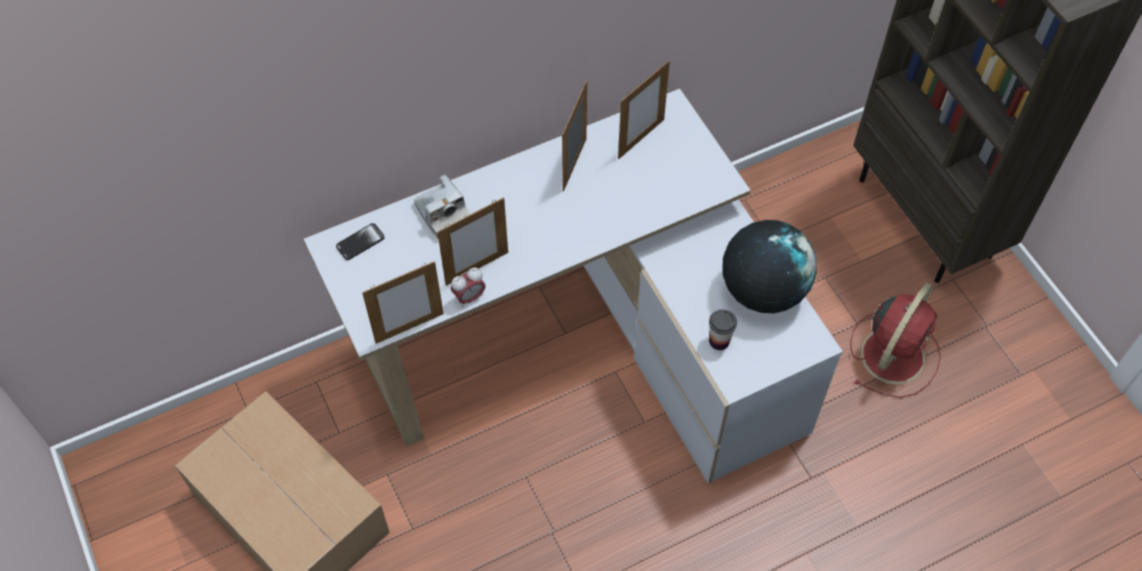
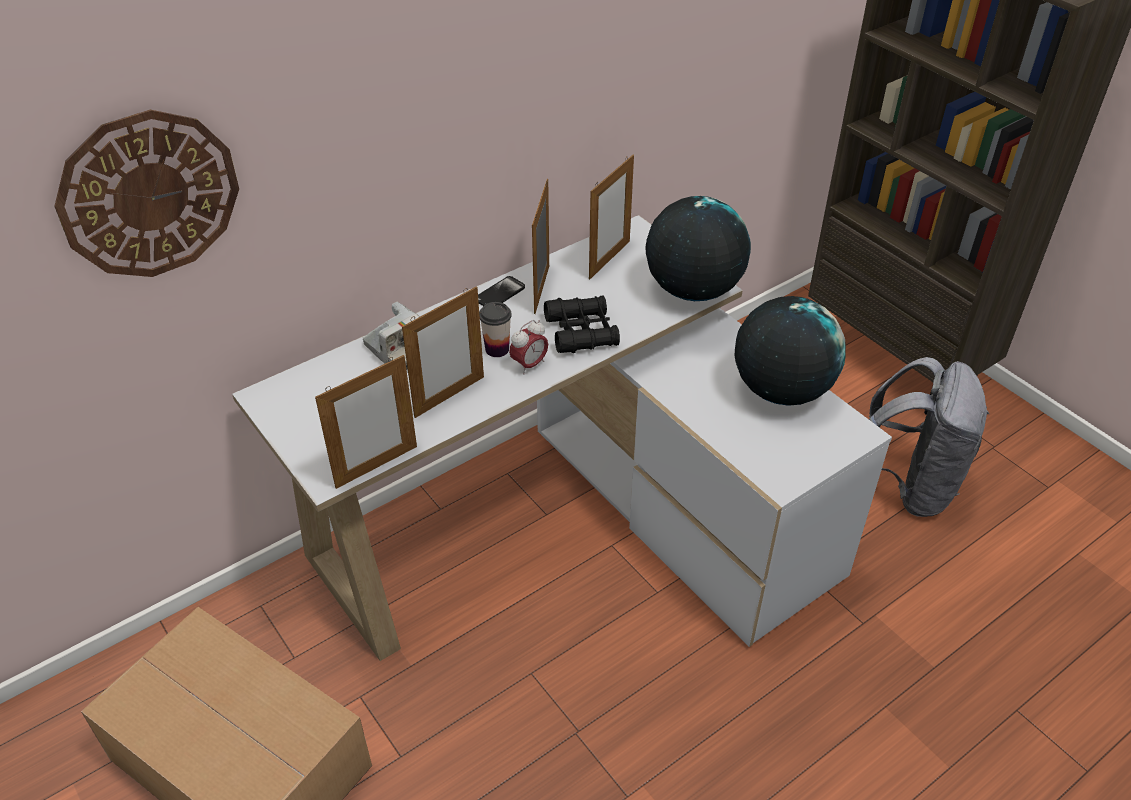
camera: 10 degrees left, 15 degrees down
phone [336,223,385,260] -> phone moved to [478,276,525,306]
alarm clock [451,267,486,307] -> alarm clock moved to [509,320,548,375]
cup [709,309,737,350] -> cup moved to [479,302,512,357]
red fan [850,283,941,398] -> grey backpack [869,357,989,517]
none -> wall clock [54,110,239,277]
none -> black binoculars [544,296,620,353]
none -> globe [646,196,751,301]

